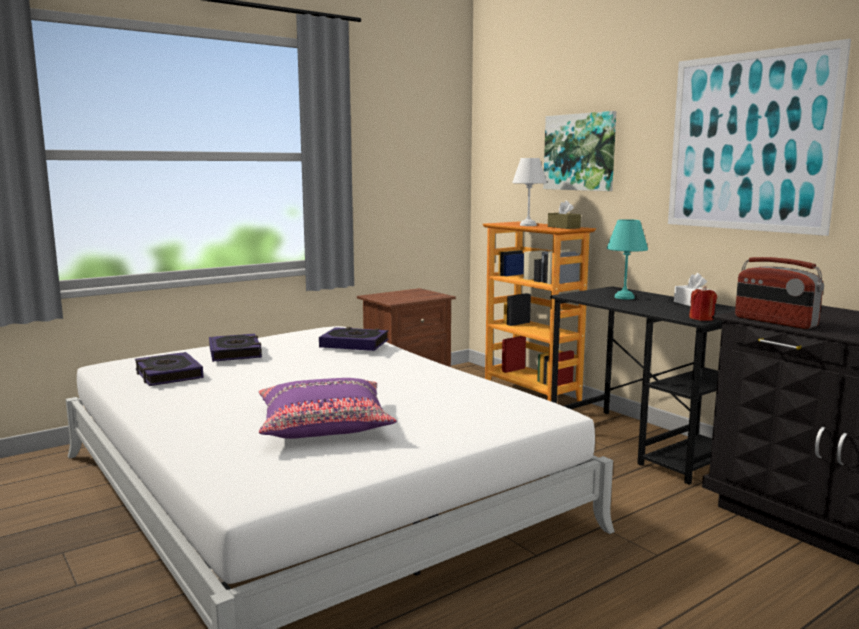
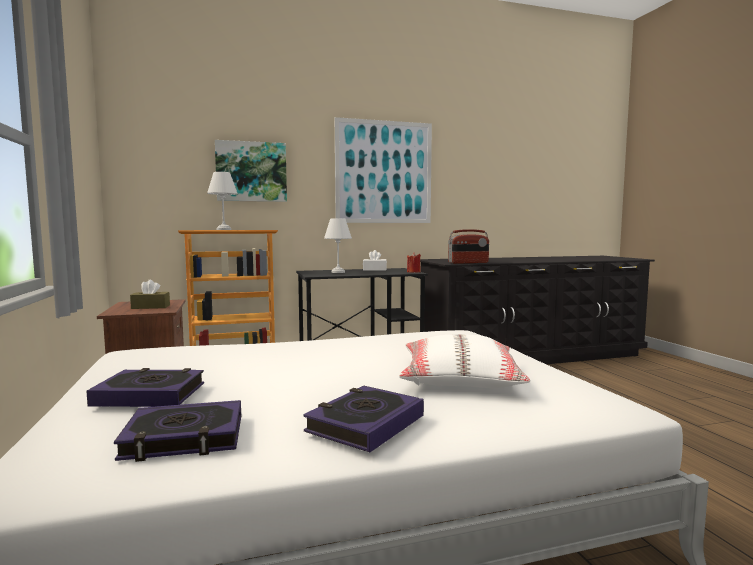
camera: 70 degrees left, 5 degrees down
purple pillow [259,378,397,439] -> white pillow [399,334,530,388]
book [319,327,388,351] -> book moved to [303,386,424,452]
brown tissue box [548,200,581,229] -> brown tissue box moved to [130,280,170,309]
turquoise table lamp [607,219,648,299] -> white table lamp [324,218,352,273]

